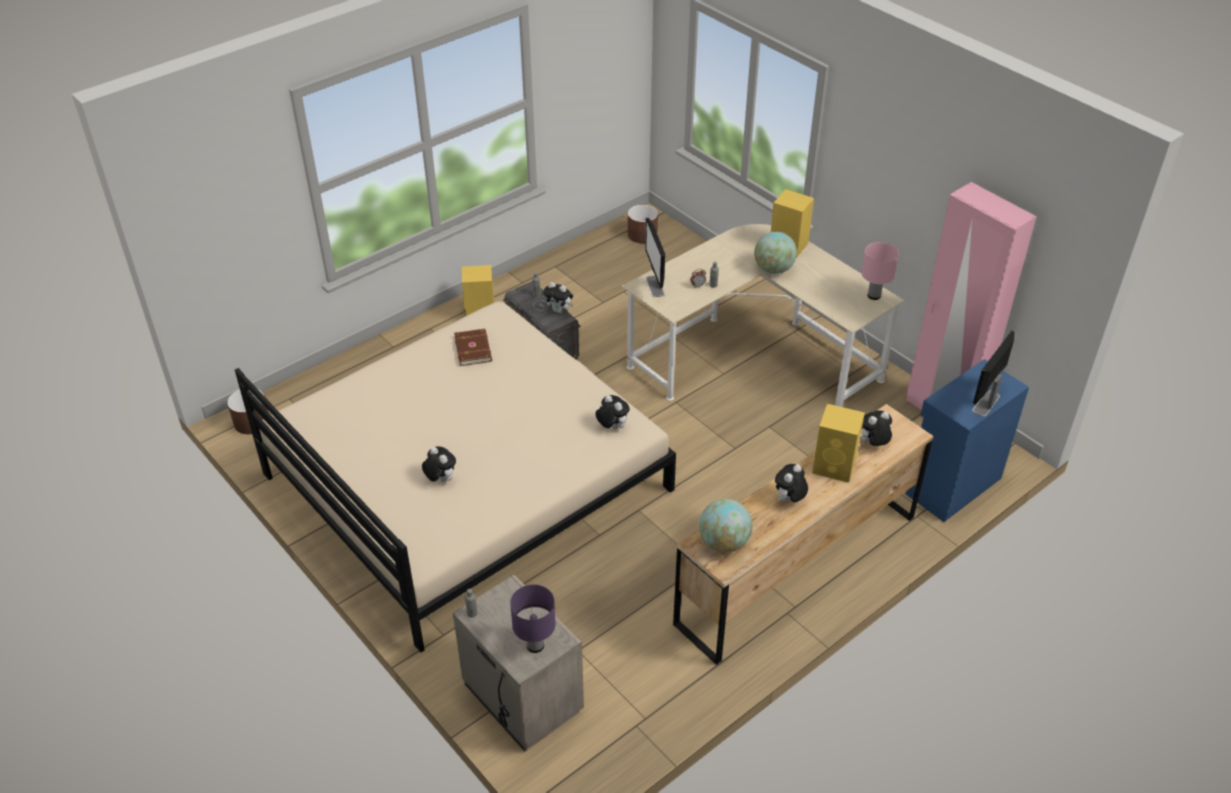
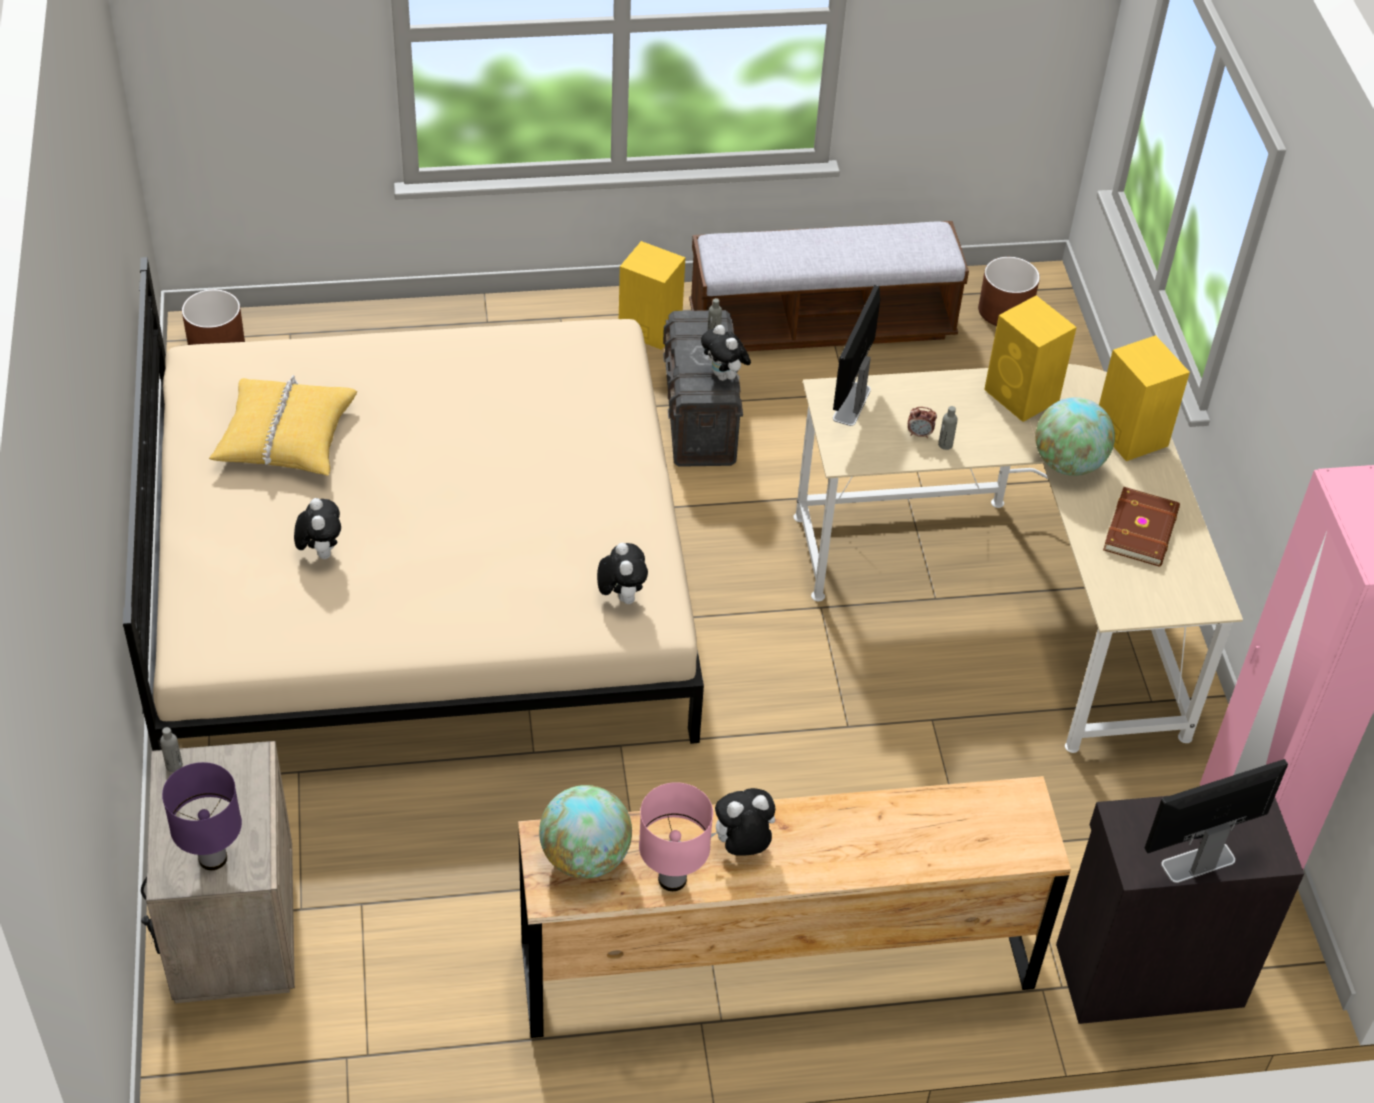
camera: 30 degrees right, 5 degrees up
brown book [454,329,492,366] -> brown book moved to [1103,487,1180,566]
yellow speaker [812,404,865,483] -> yellow speaker moved to [984,295,1077,422]
plush toy [860,410,892,446] -> none
pink table lamp [861,242,899,300] -> pink table lamp moved to [639,782,713,891]
blue cabinet [906,359,1029,522] -> black cabinet [1056,796,1304,1024]
none -> yellow pillow [209,375,357,476]
none -> bench [689,221,969,351]

